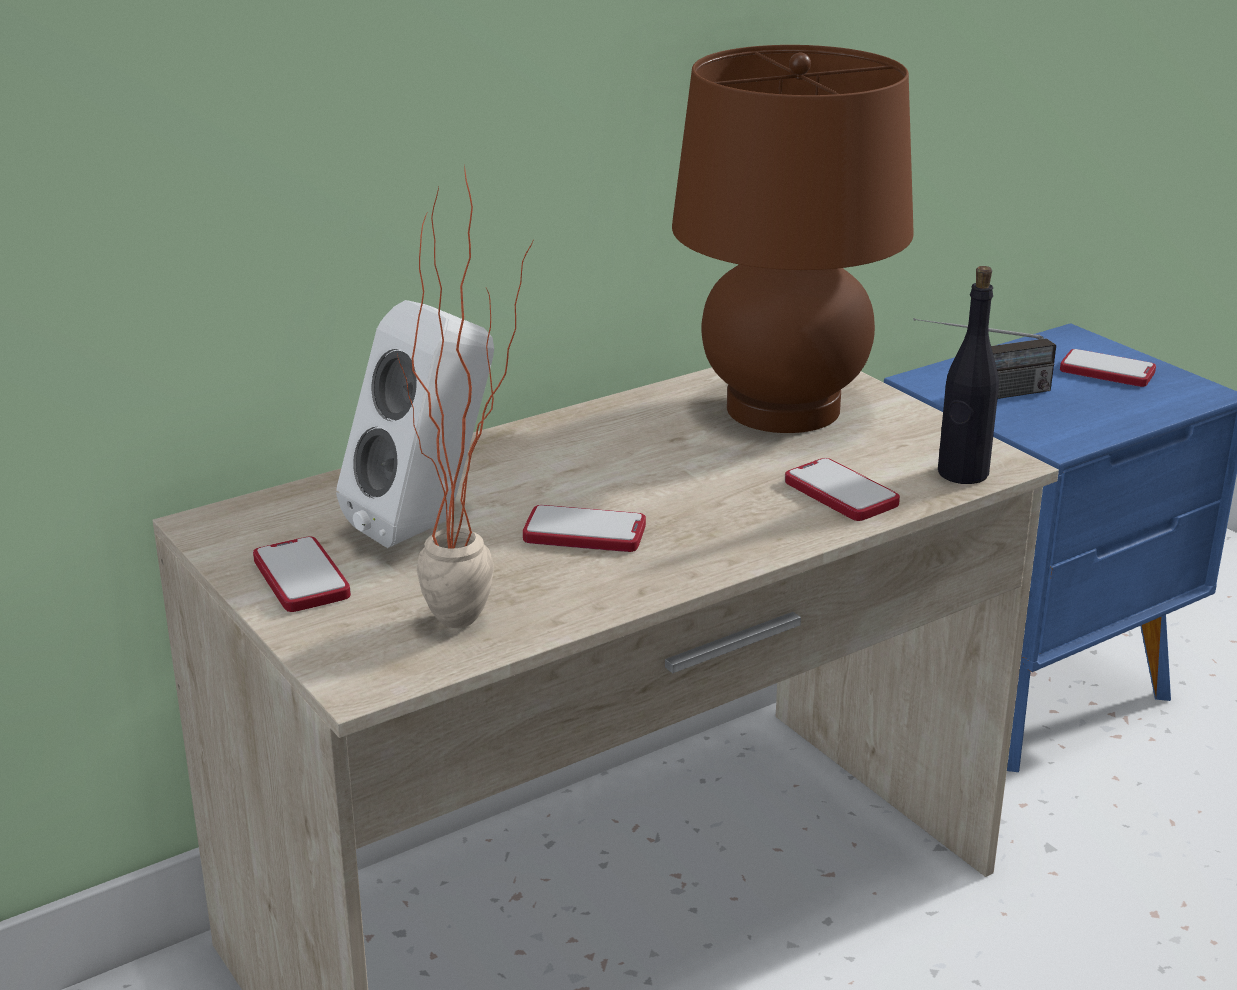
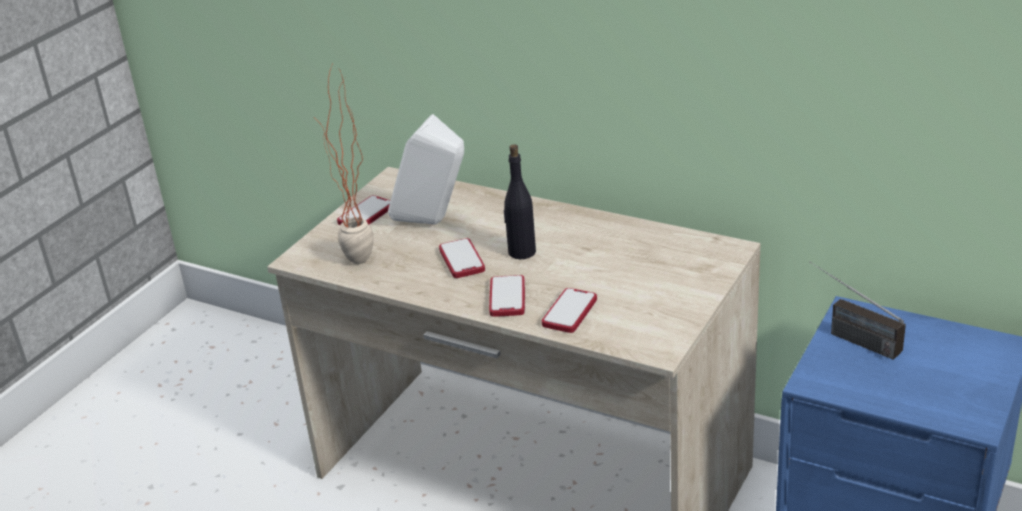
camera: 65 degrees right, 5 degrees up
brown table lamp [672,45,914,433] -> none
black bottle [938,266,999,484] -> black bottle moved to [504,144,536,259]
phone [1060,349,1156,387] -> phone moved to [489,275,525,317]

